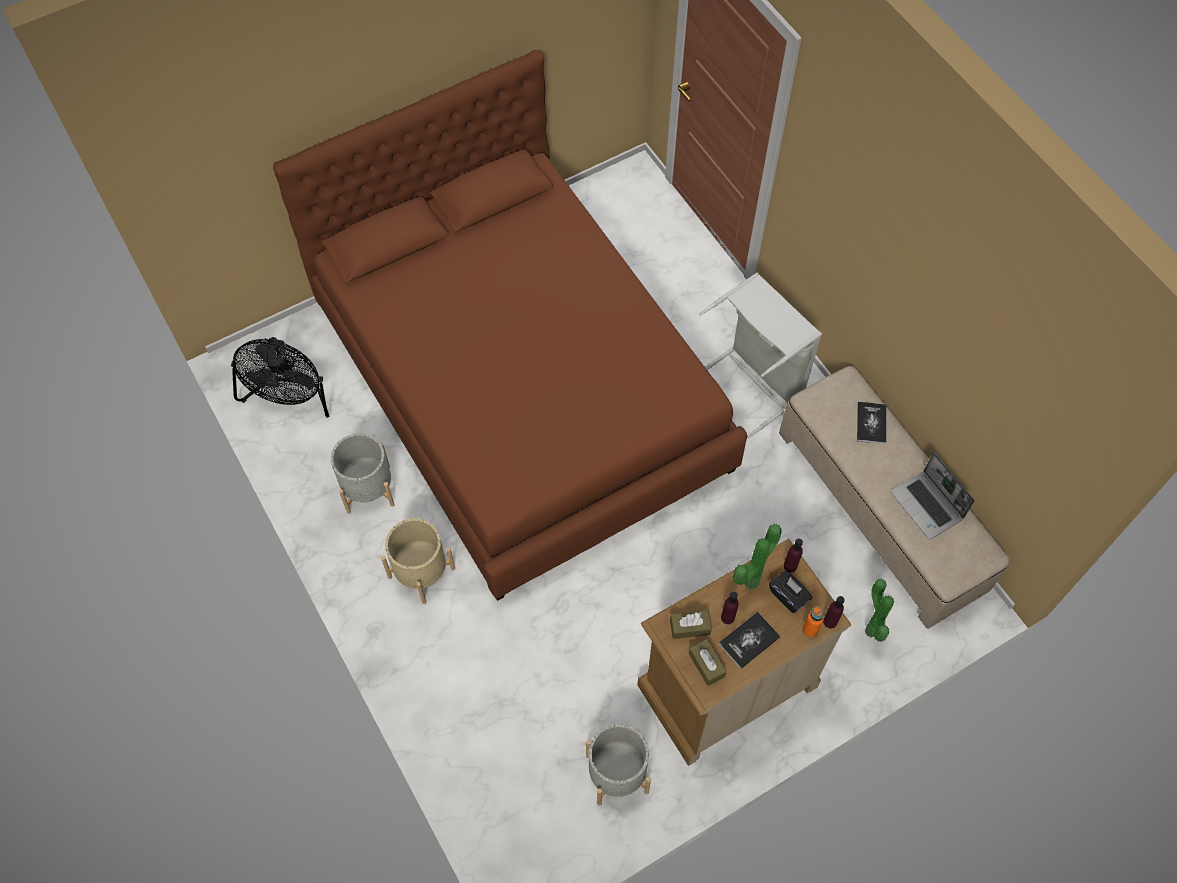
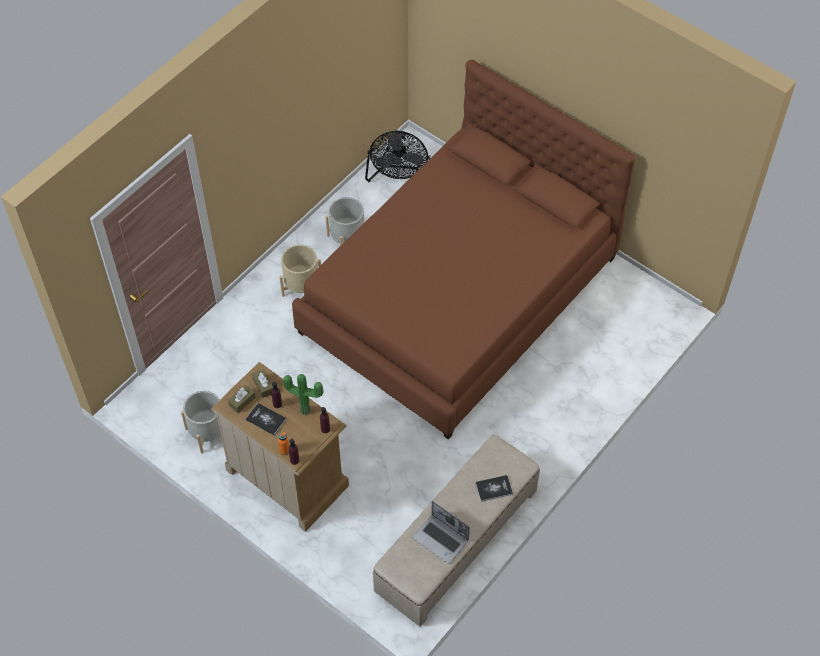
camera: 70 degrees right, 5 degrees down
black fan [231,337,330,418] -> black fan turned 75 degrees counterclockwise [365,131,430,182]
grey laundry basket [699,272,822,438] -> none
black tissue box [769,570,813,613] -> none
potted plant [865,579,894,642] -> none
laptop [891,452,975,539] -> laptop turned 90 degrees counterclockwise [412,501,470,564]

